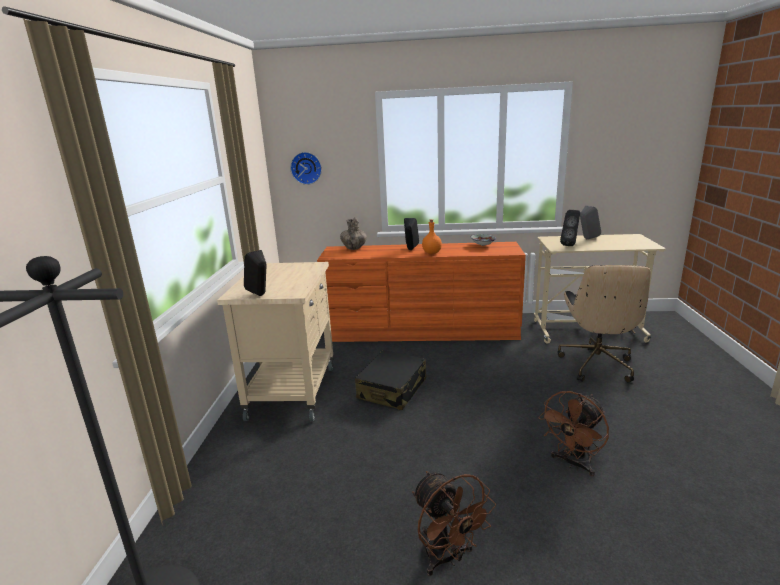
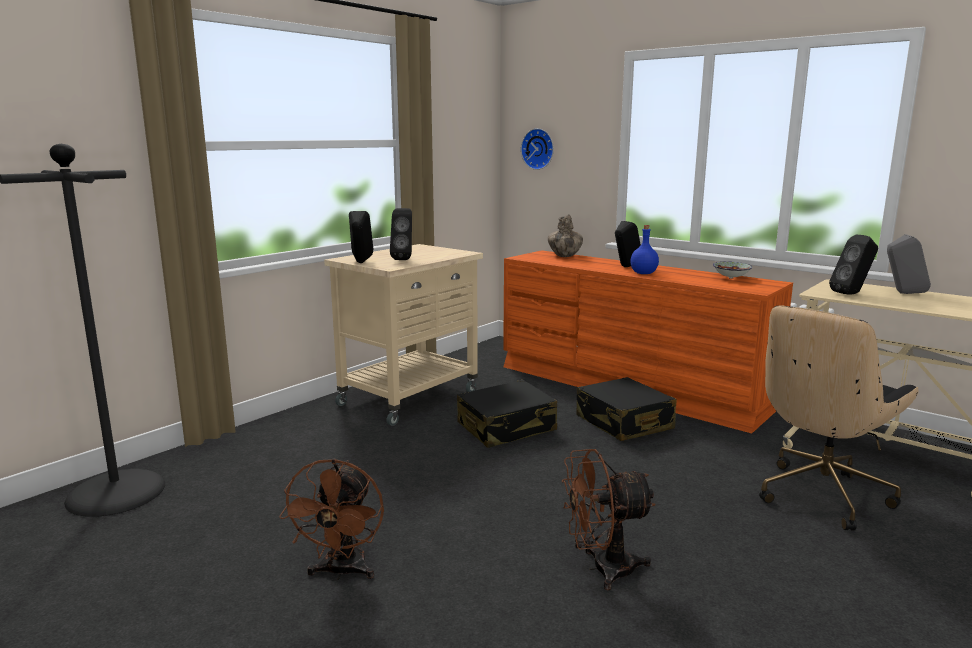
camera: 35 degrees right, 5 degrees down
orange bottle [422,219,442,254] -> blue bottle [630,225,659,274]
none -> black speaker [390,208,412,260]
none -> black suitcase [577,377,676,441]

